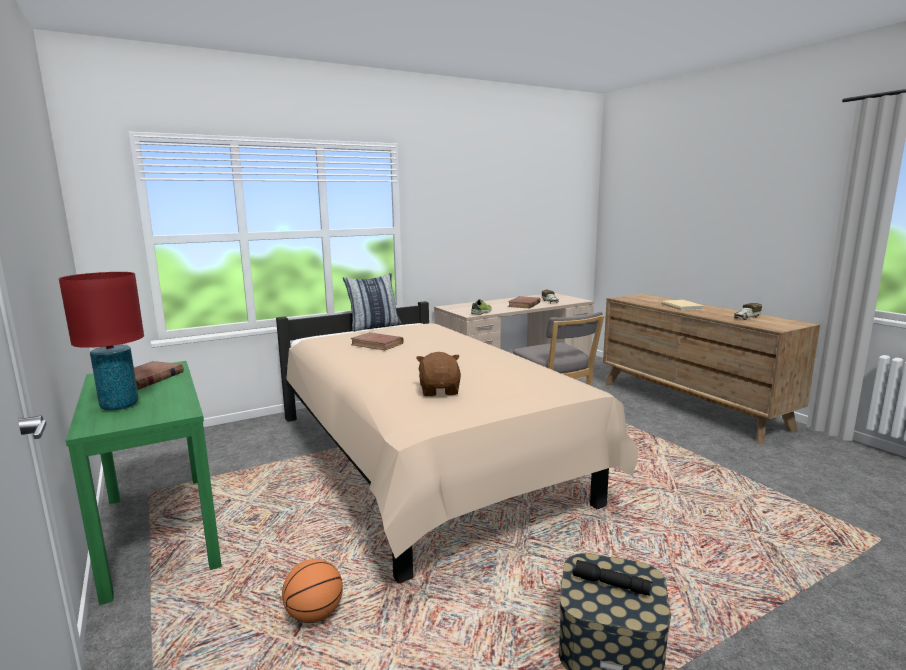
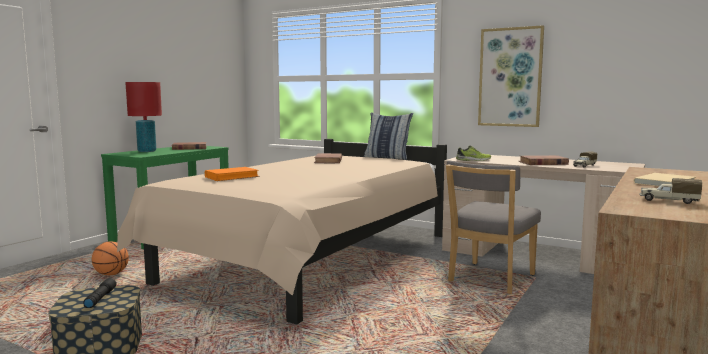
camera: 60 degrees right, 5 degrees down
brown plush toy [416,352,461,396] -> orange book [205,167,260,181]
none -> picture [478,25,544,127]

